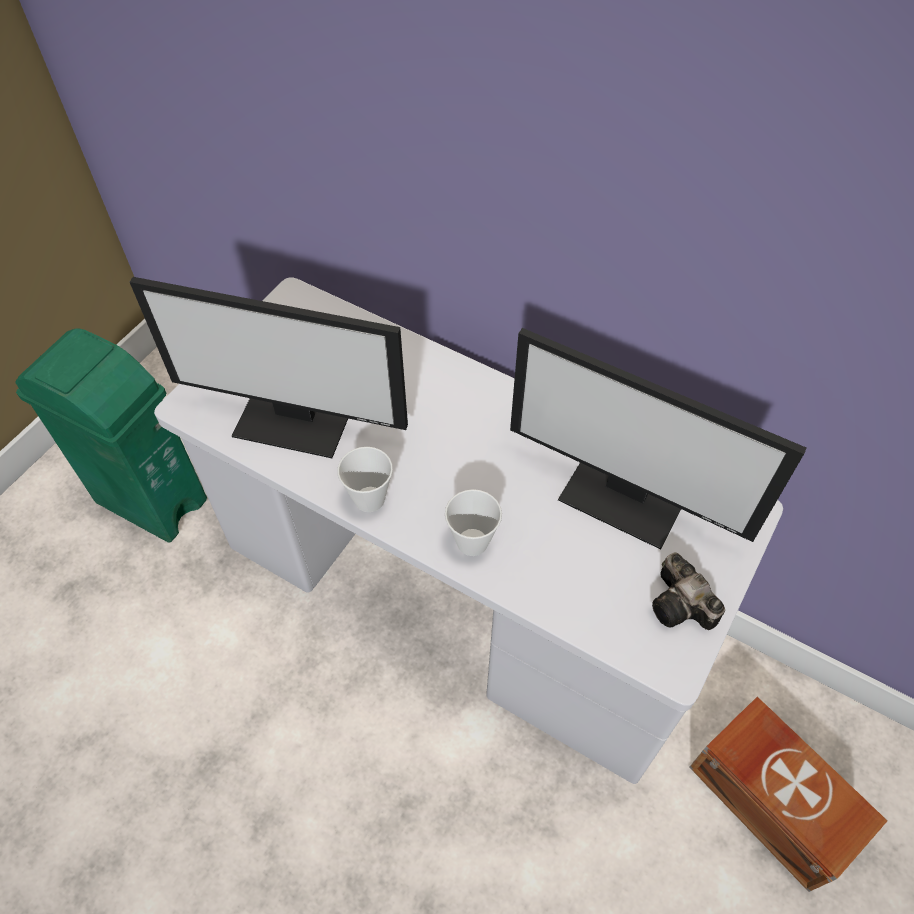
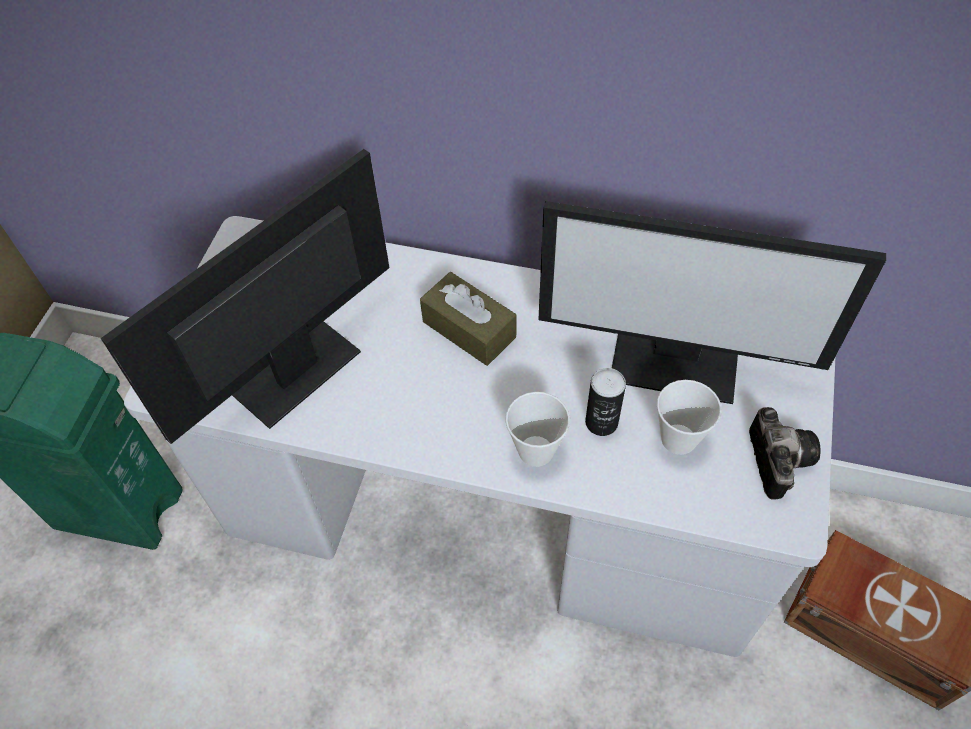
camera: 15 degrees left, 0 degrees up
monitor [130,277,408,458] -> monitor turned 135 degrees clockwise [101,149,390,444]
cup [337,447,393,512] -> cup moved to [657,380,722,455]
camera [652,552,725,630] -> camera turned 135 degrees counterclockwise [749,407,821,499]
none -> brown tissue box [420,272,517,366]
none -> can [585,368,626,436]

